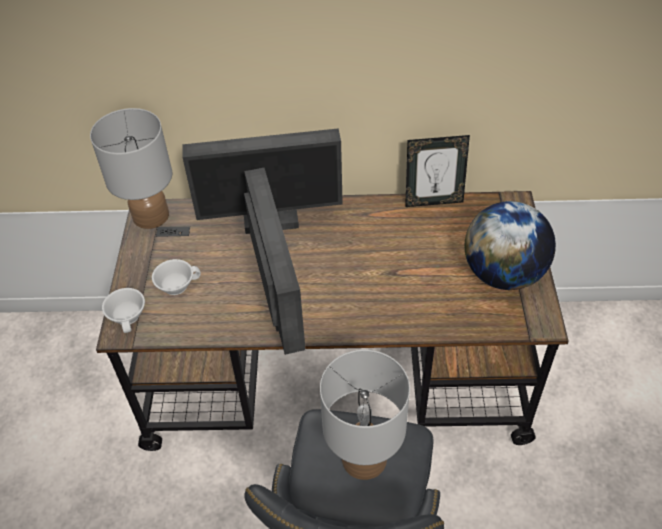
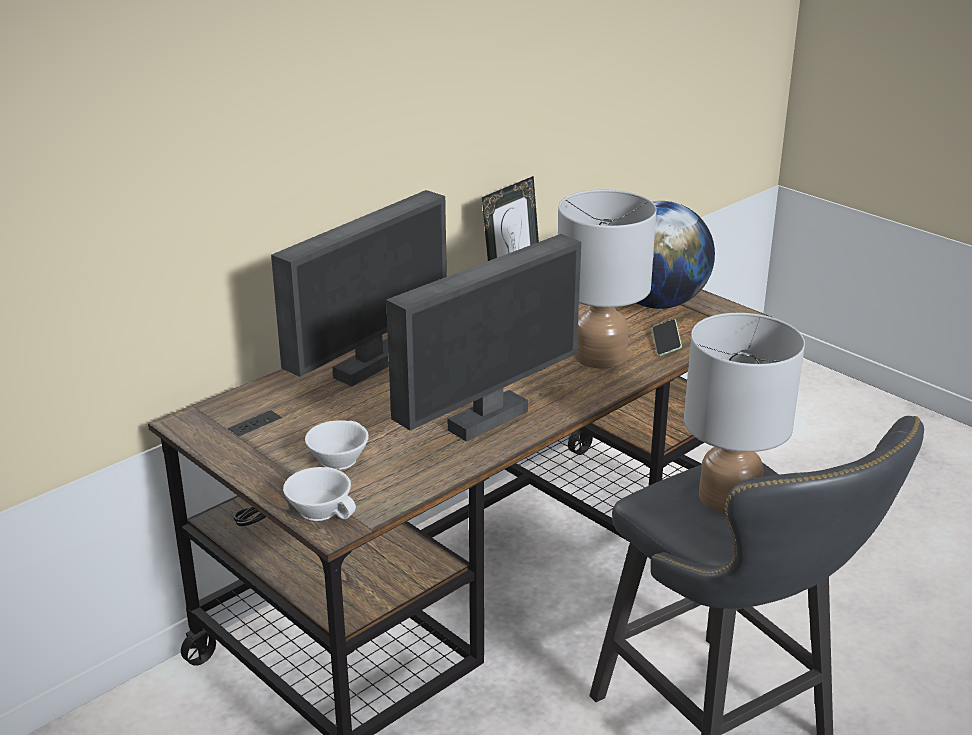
camera: 45 degrees left, 20 degrees down
grey table lamp [90,108,172,229] -> grey table lamp moved to [558,190,656,368]
monitor [244,168,306,355] -> monitor turned 105 degrees clockwise [386,234,581,442]
none -> phone [652,319,682,356]

